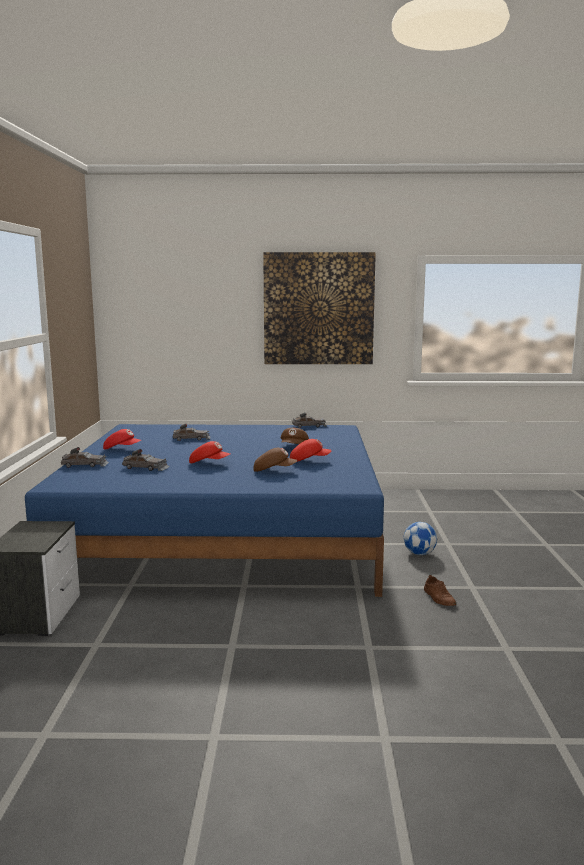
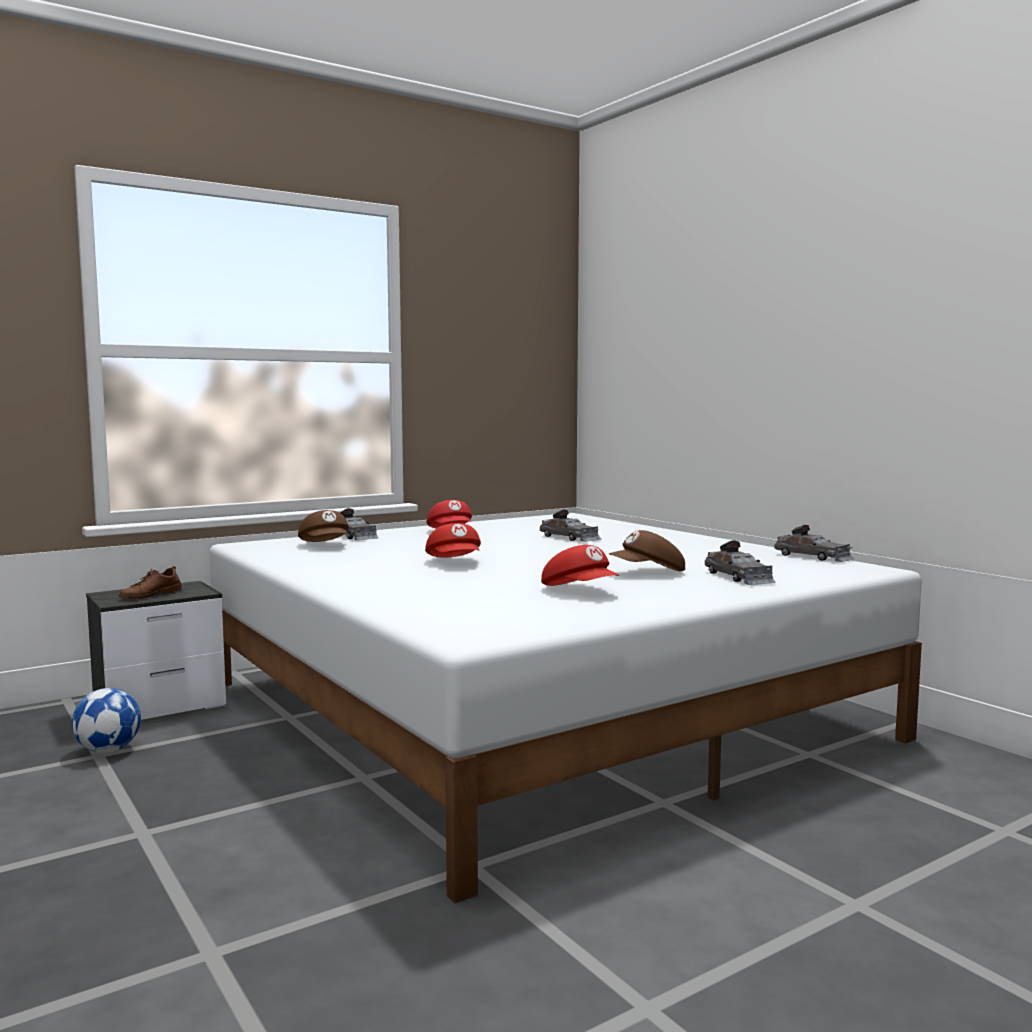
camera: 55 degrees right, 5 degrees down
blue bed [25,424,384,597] -> white bed [209,513,922,903]
grey toy car [122,449,169,471] -> grey toy car moved to [705,540,776,585]
brown cap [254,448,298,472] -> brown cap moved to [298,510,349,542]
picture [263,252,376,364] -> none
football [404,522,437,555] -> football moved to [72,688,141,753]
brown shoe [424,575,456,606] -> brown shoe moved to [119,566,182,599]

